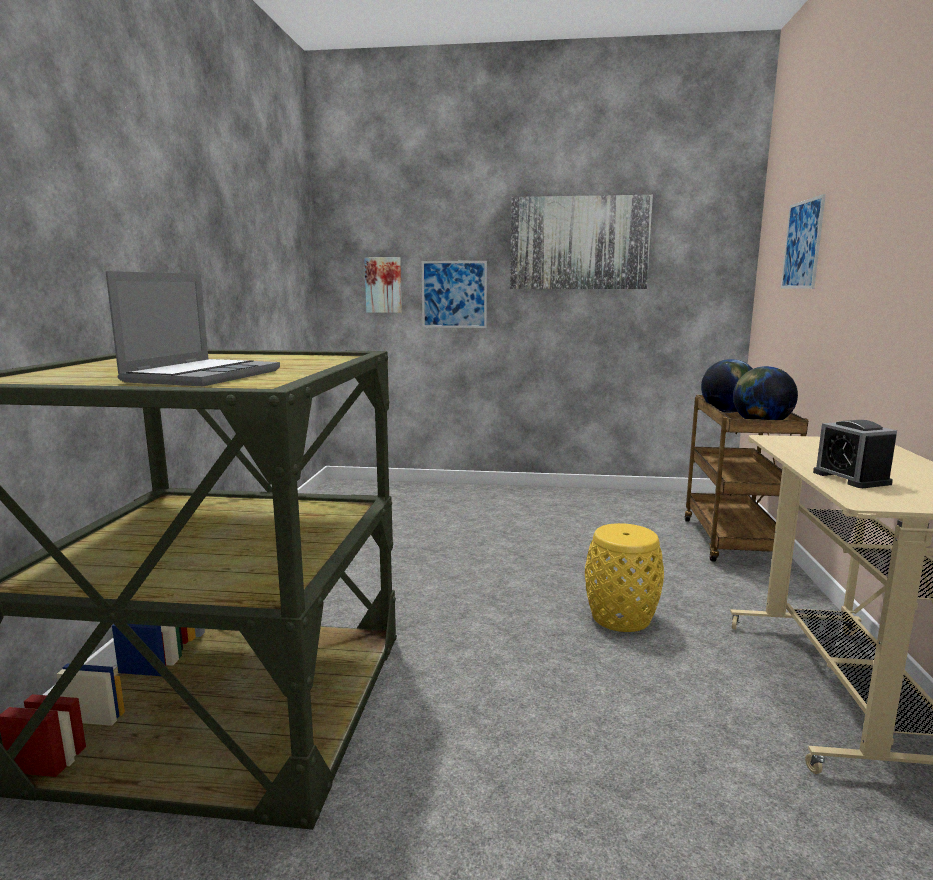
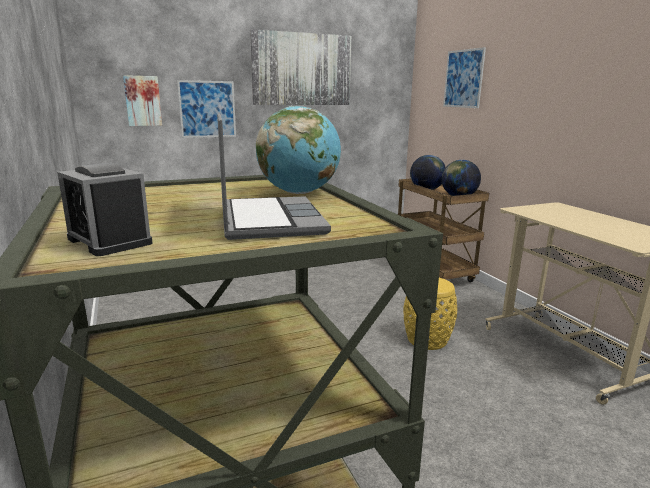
camera: 30 degrees left, 5 degrees up
alarm clock [813,420,897,488] -> alarm clock moved to [57,163,152,256]
none -> globe [256,106,341,194]

